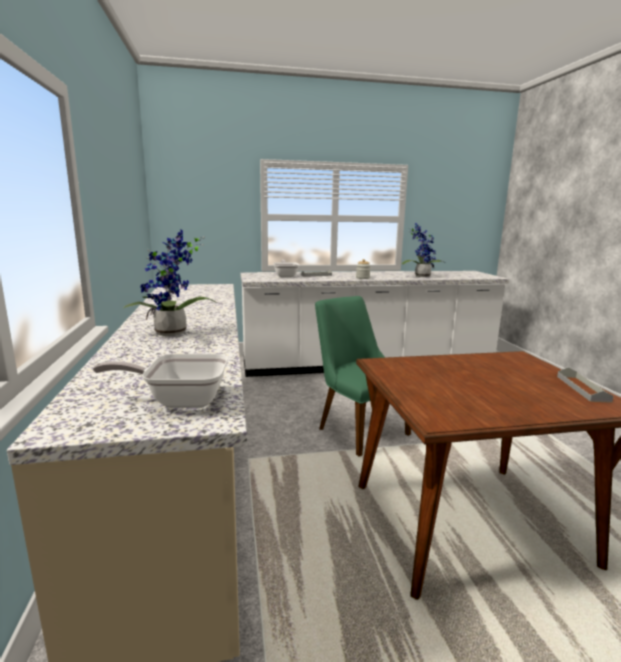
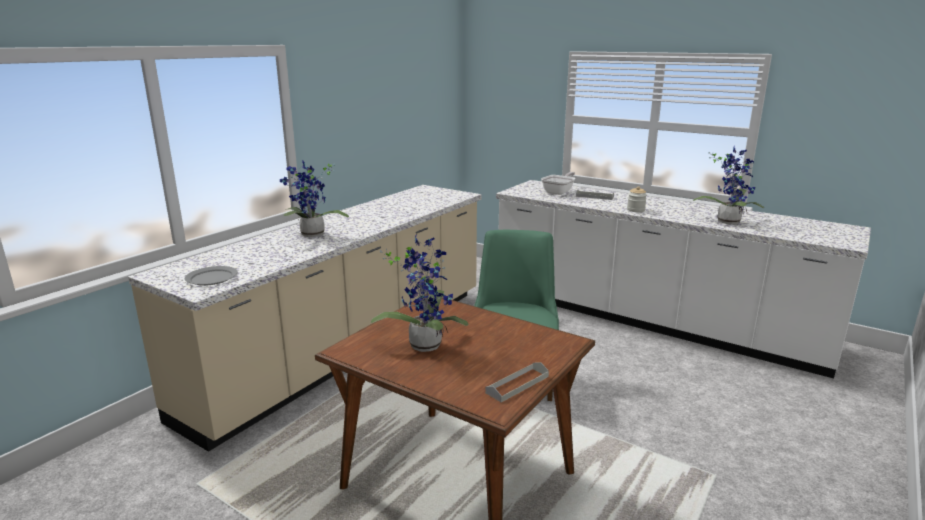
camera: 45 degrees right, 5 degrees up
frying pan [93,354,228,408] -> grey plate [185,266,238,286]
none -> potted plant [371,236,468,352]

